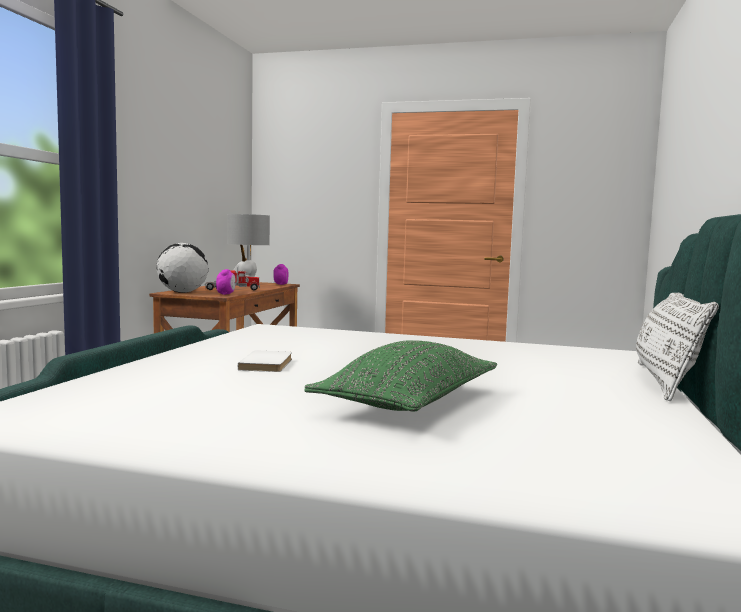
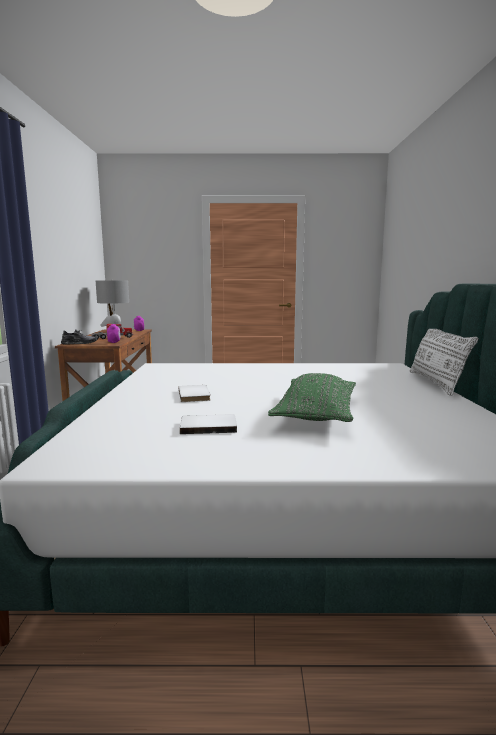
camera: 15 degrees left, 5 degrees up
globe [157,243,208,293] -> grey shoe [61,329,97,345]
none -> white book [180,414,237,434]

